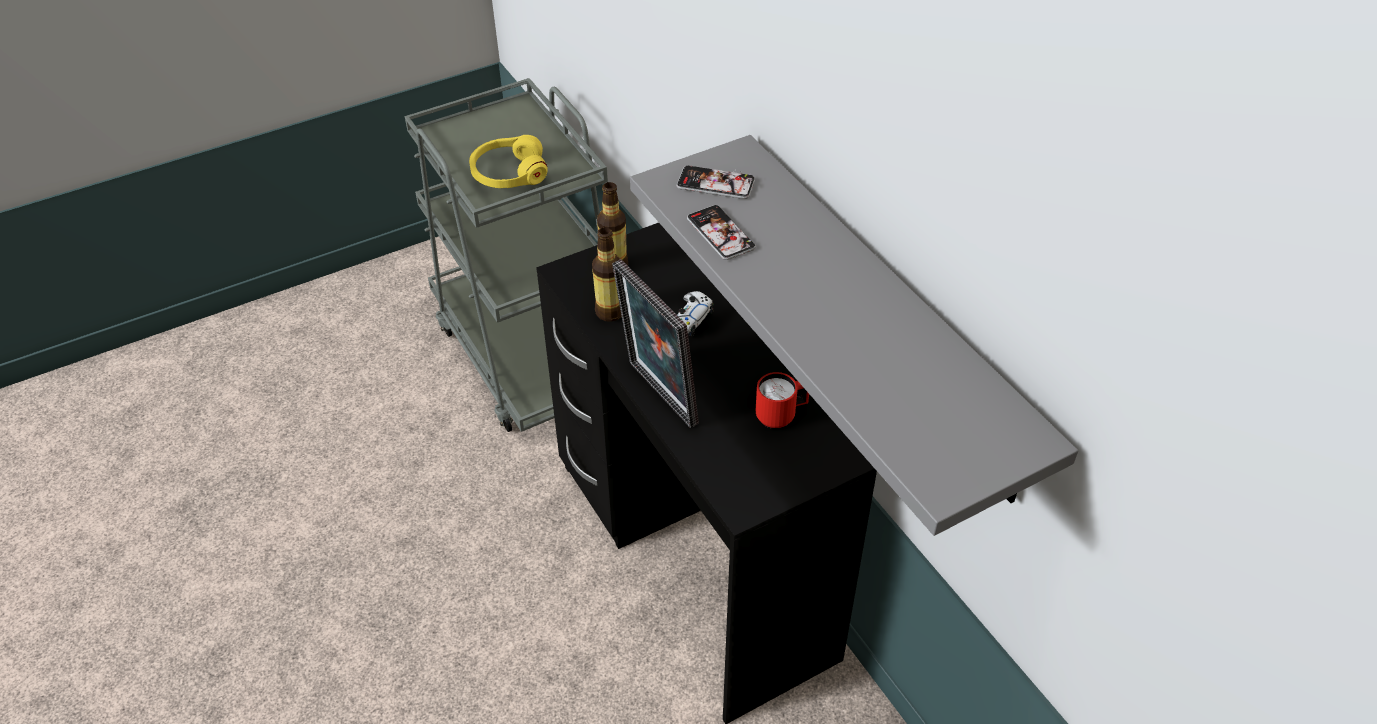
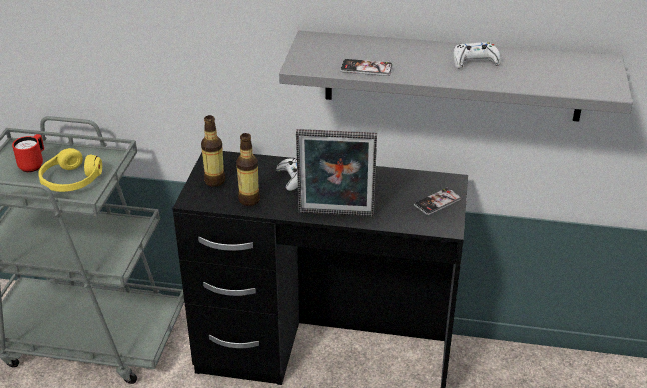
camera: 50 degrees left, 10 degrees down
phone [676,165,755,199] -> phone moved to [414,187,461,215]
red mug [756,372,809,429] -> red mug moved to [12,134,44,172]
none -> white game controller [453,42,501,69]

